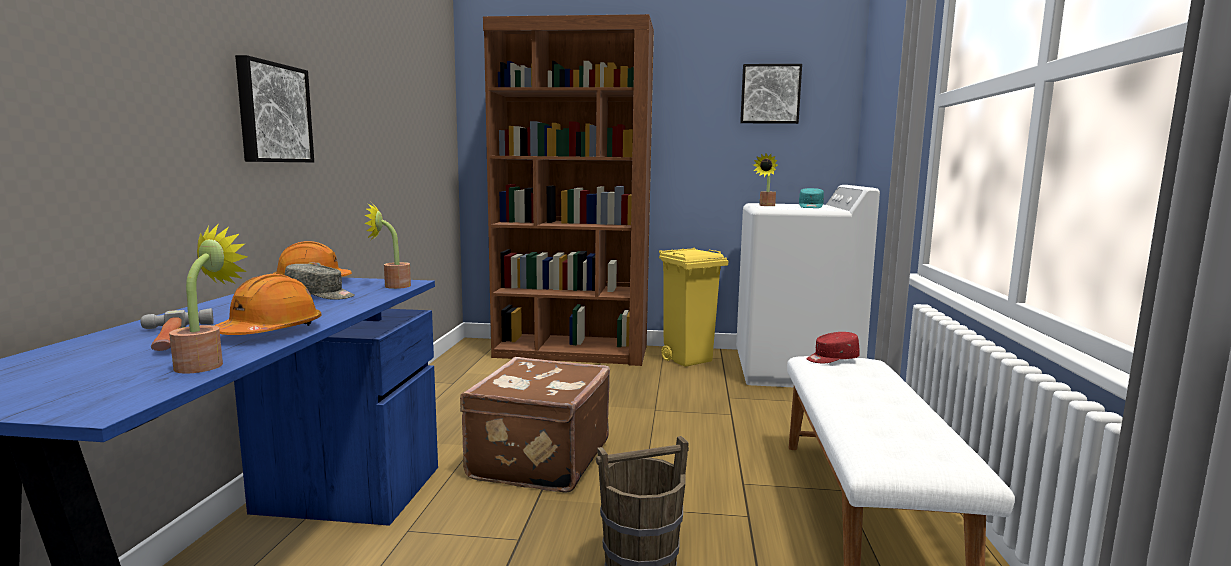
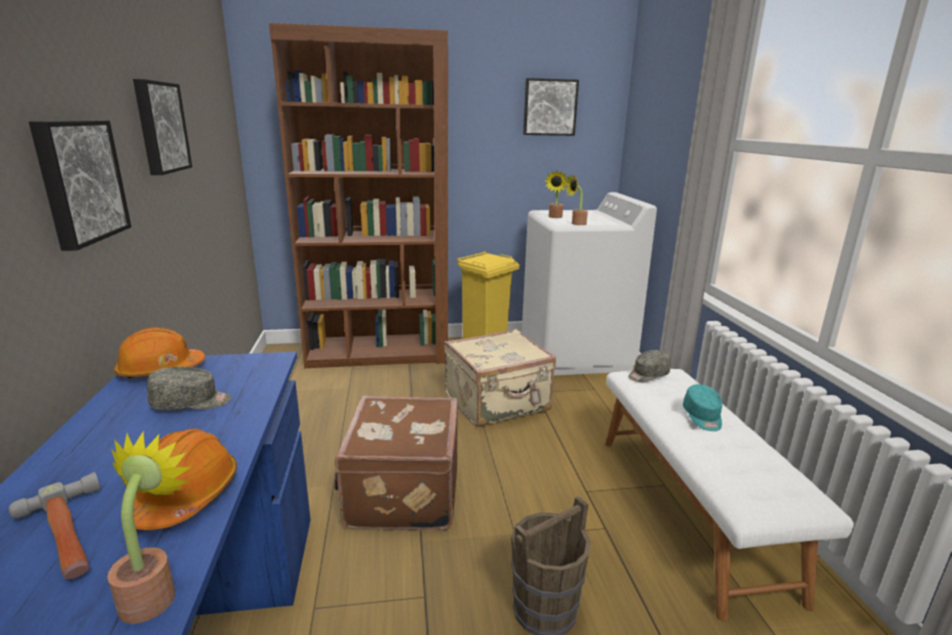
camera: 15 degrees left, 10 degrees up
potted plant [364,203,411,289] -> potted plant moved to [565,174,588,225]
turquoise cap [799,188,824,208] -> turquoise cap moved to [683,384,722,431]
red cap [806,332,860,363] -> grey cap [628,350,670,382]
none -> picture [133,79,192,175]
none -> beige suitcase [444,329,556,427]

